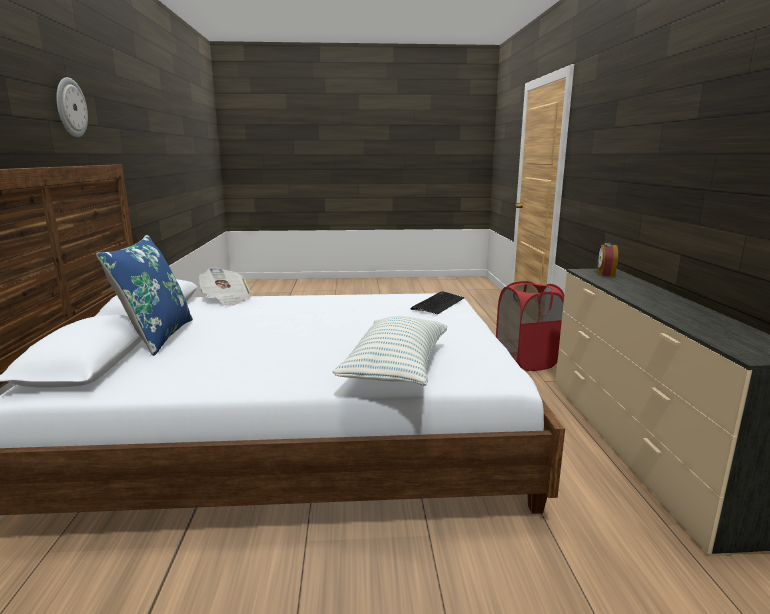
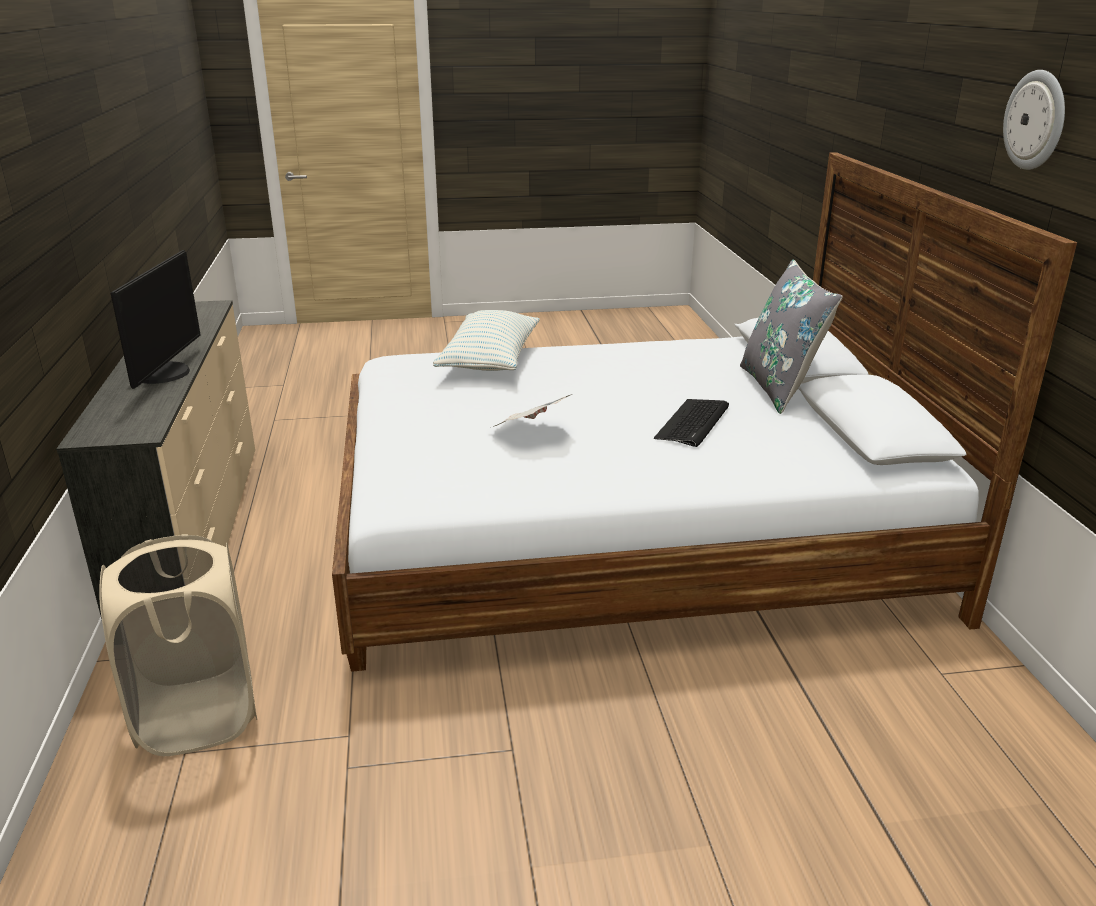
camera: 175 degrees right, 10 degrees up
blue pillow [96,235,193,356] -> grey pillow [740,260,843,414]
newspaper [199,267,251,306] -> newspaper moved to [493,394,572,427]
keyboard [411,291,465,314] -> keyboard moved to [654,399,729,447]
red laundry basket [496,281,564,371] -> beige laundry basket [99,534,257,756]
alarm clock [597,243,618,276] -> none
none -> monitor [110,250,201,389]

